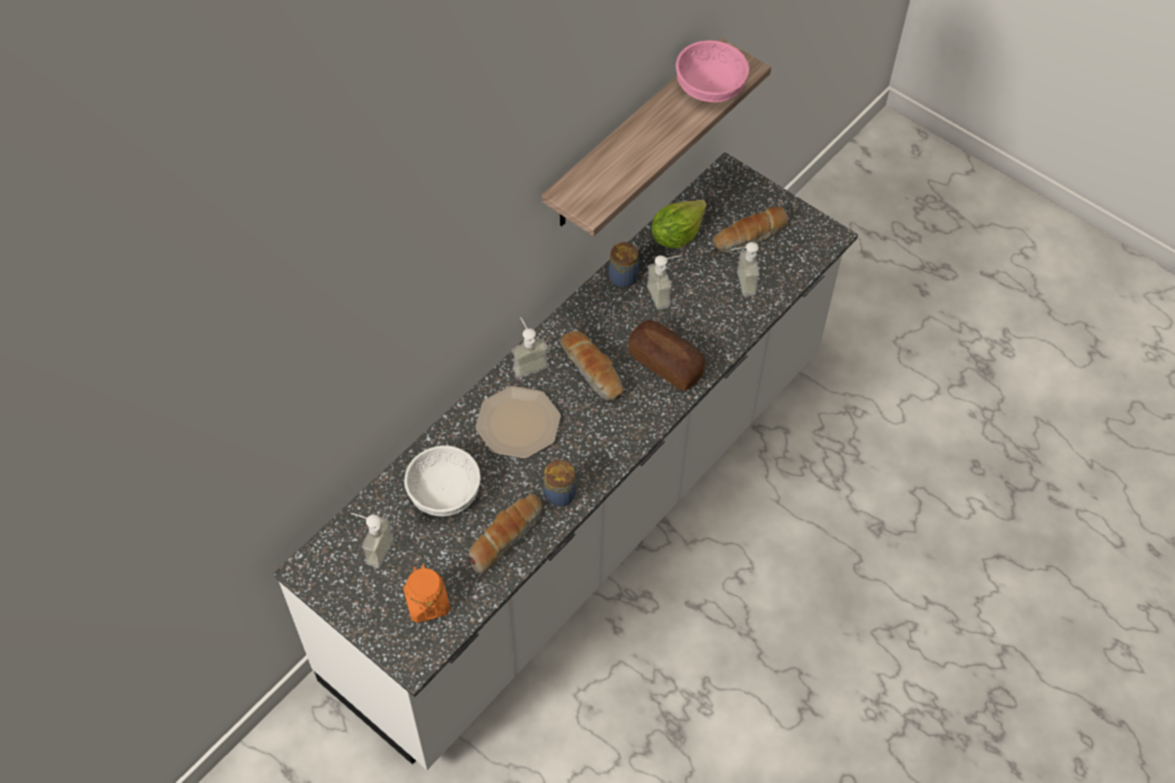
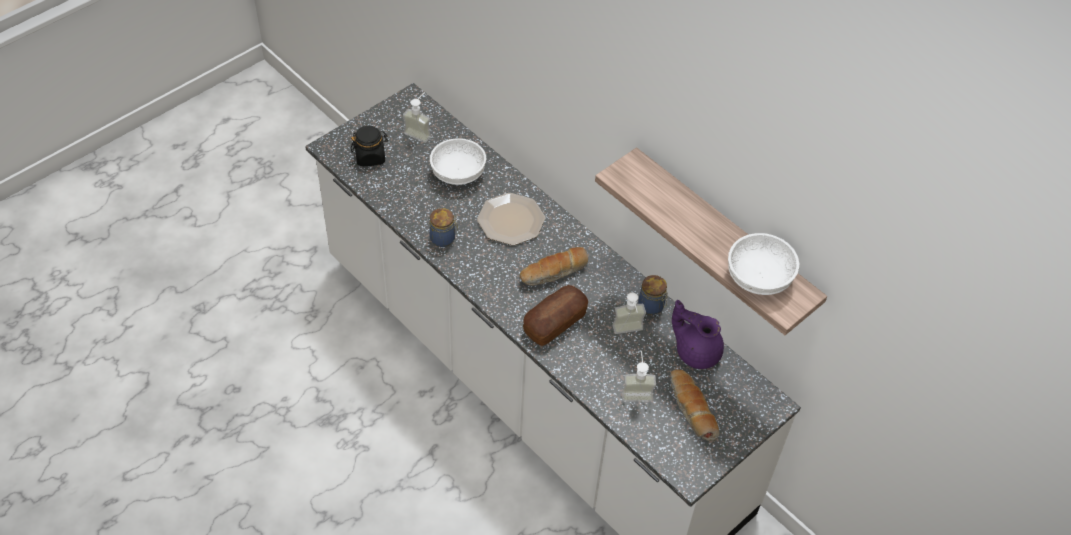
camera: 95 degrees right, 5 degrees down
orange jar [403,564,450,623] -> black jar [351,126,388,167]
bread [468,494,542,575] -> none
soap dispenser [512,317,549,378] -> none
lettuce [651,200,707,248] -> purple teapot [672,300,724,369]
pink bowl [676,40,749,102] -> white bowl [728,233,800,295]

